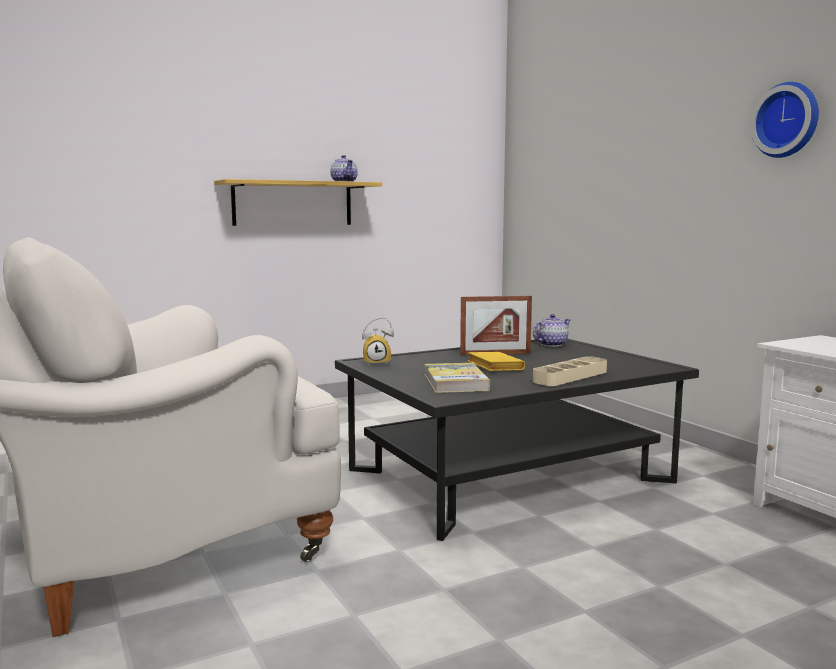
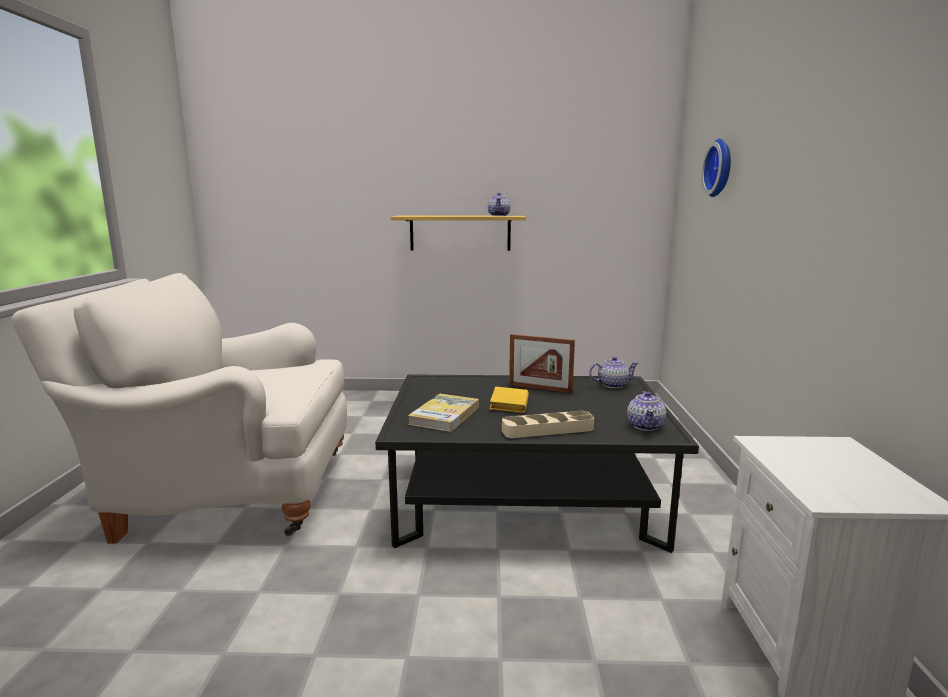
camera: 30 degrees right, 5 degrees up
alarm clock [362,317,394,365] -> none
wall clock [750,82,819,158] -> wall clock moved to [702,139,731,197]
none -> teapot [627,391,666,431]

